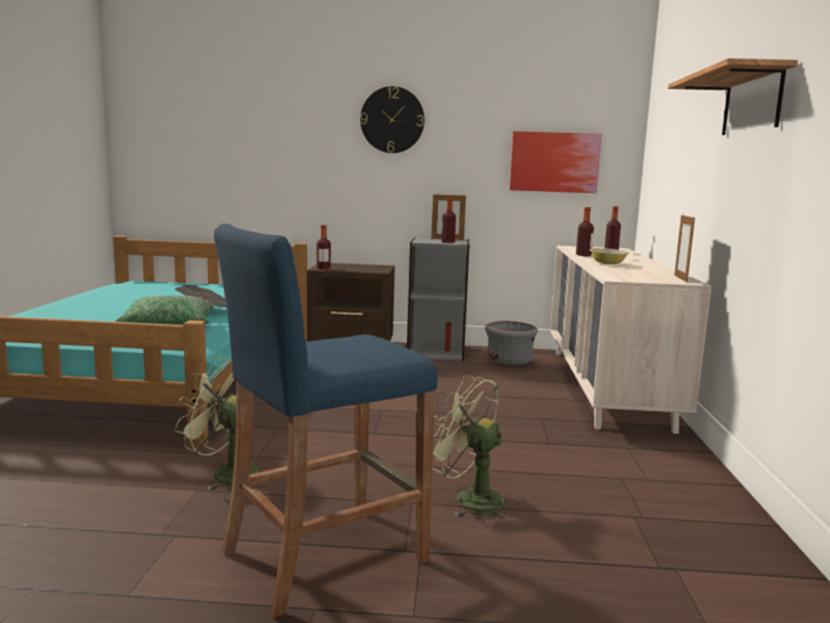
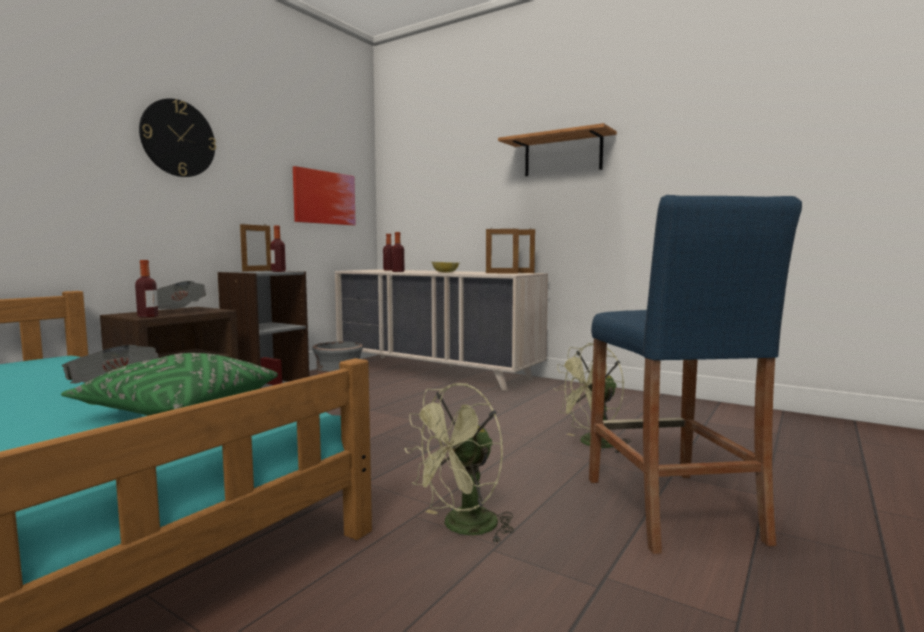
camera: 60 degrees left, 5 degrees down
none -> newspaper [157,281,206,309]
none -> picture frame [486,227,519,274]

